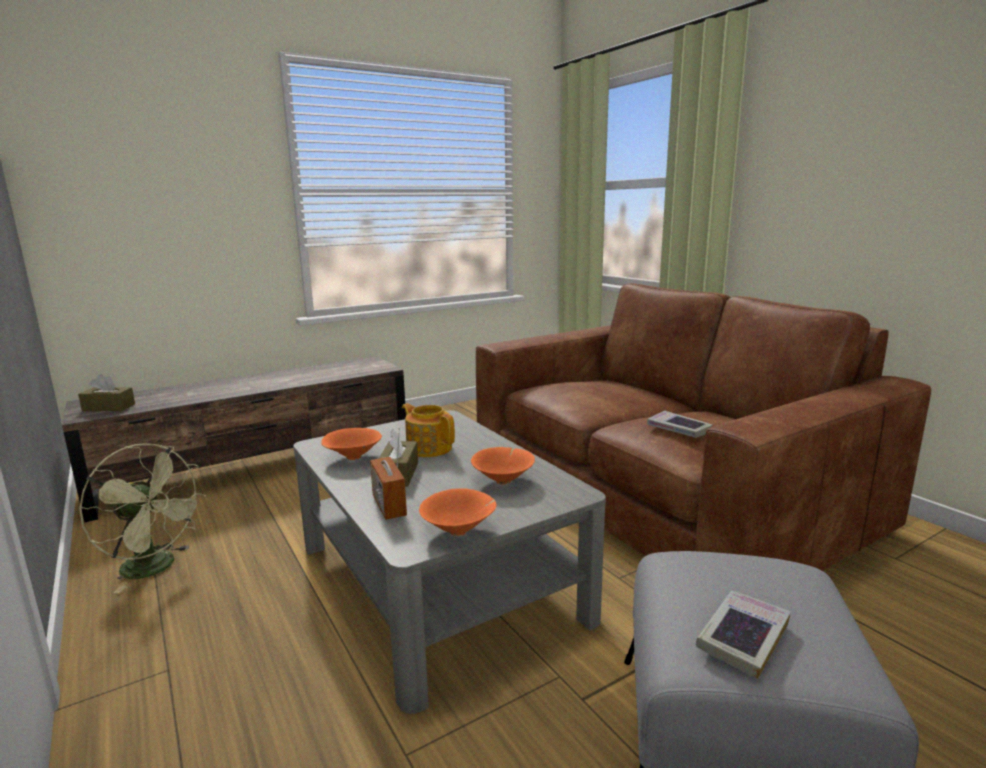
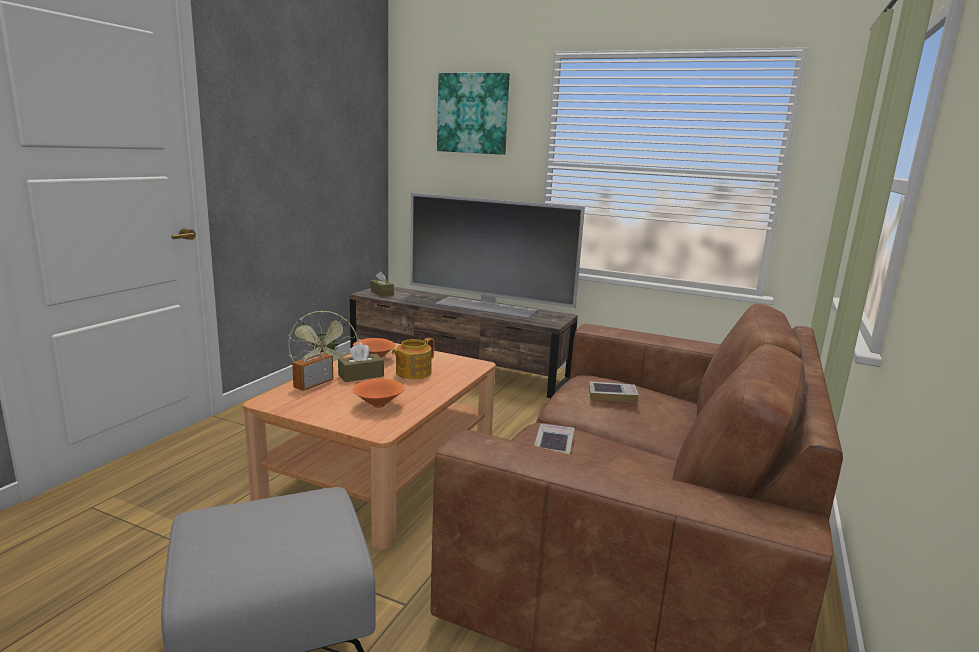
camera: 55 degrees right, 0 degrees up
grey coffee table [293,410,606,714] -> brown coffee table [243,343,496,550]
teapot [402,403,455,457] -> teapot turned 150 degrees counterclockwise [392,338,434,379]
orange bowl [419,488,497,536] -> none
book [696,591,791,679] -> book moved to [589,381,639,402]
none -> television [410,193,585,318]
none -> picture [437,73,510,155]

